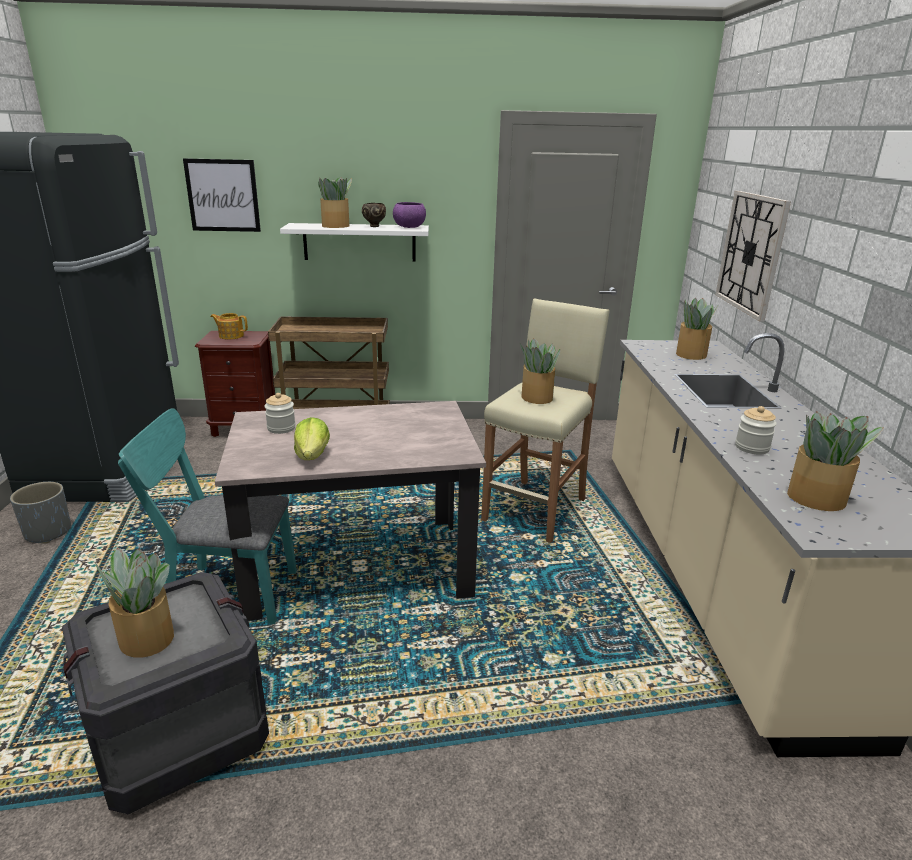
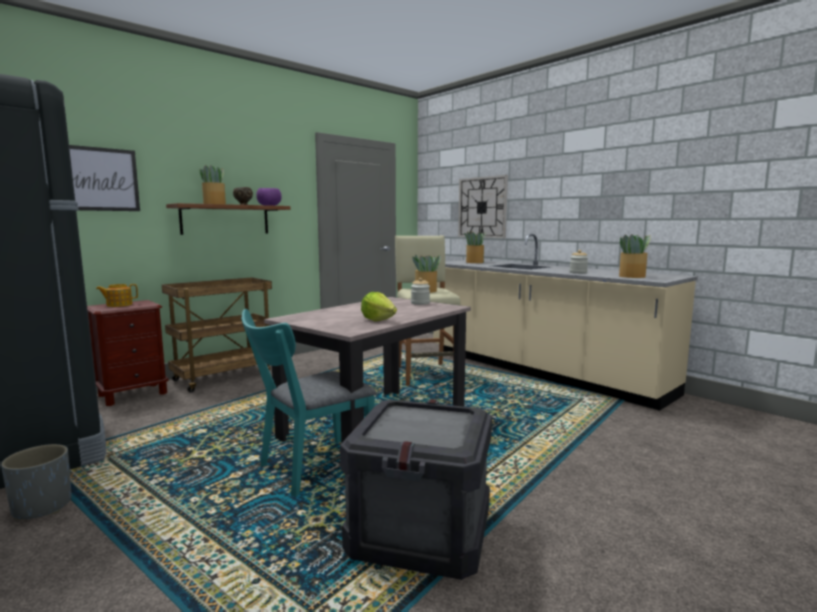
camera: 40 degrees left, 15 degrees down
potted plant [95,548,174,658] -> none
jar [265,393,296,434] -> jar moved to [411,278,430,305]
white shelf [280,223,429,262] -> brown shelf [166,203,290,235]

